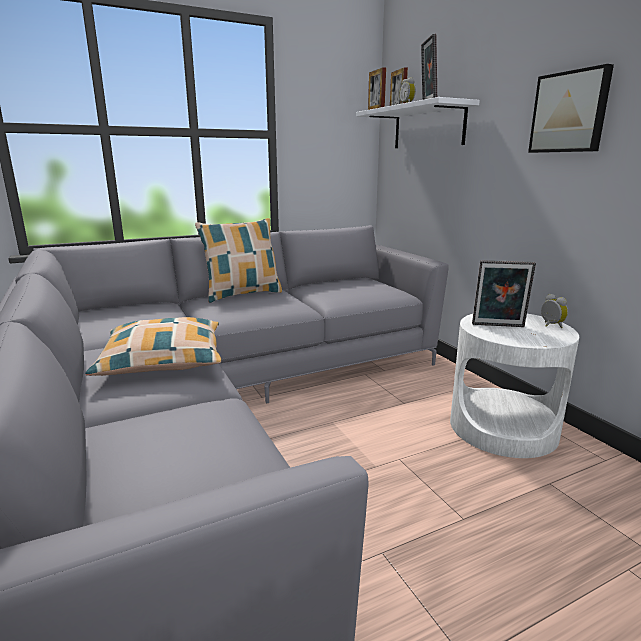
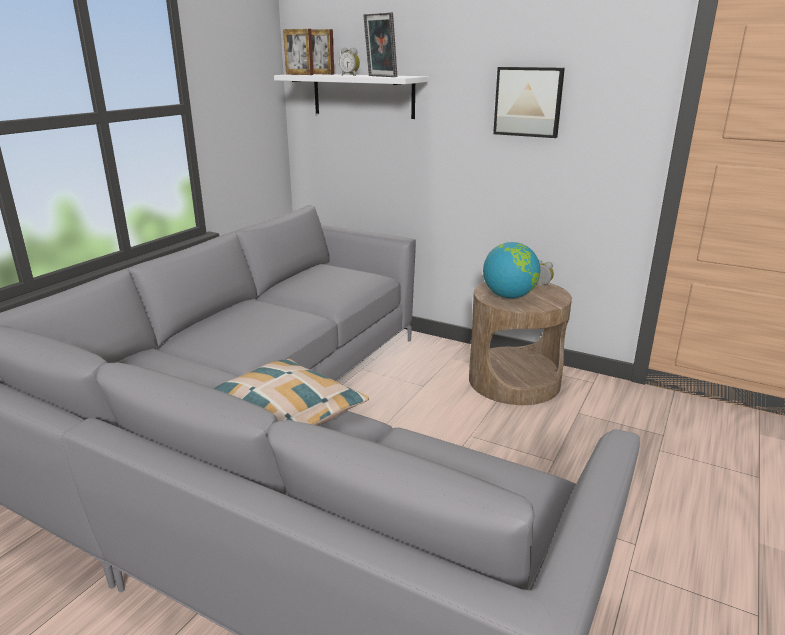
camera: 35 degrees left, 5 degrees up
pillow [195,218,282,303] -> none
white side table [450,314,579,458] -> brown side table [469,282,572,405]
picture frame [472,260,536,327] -> globe [483,242,540,298]

